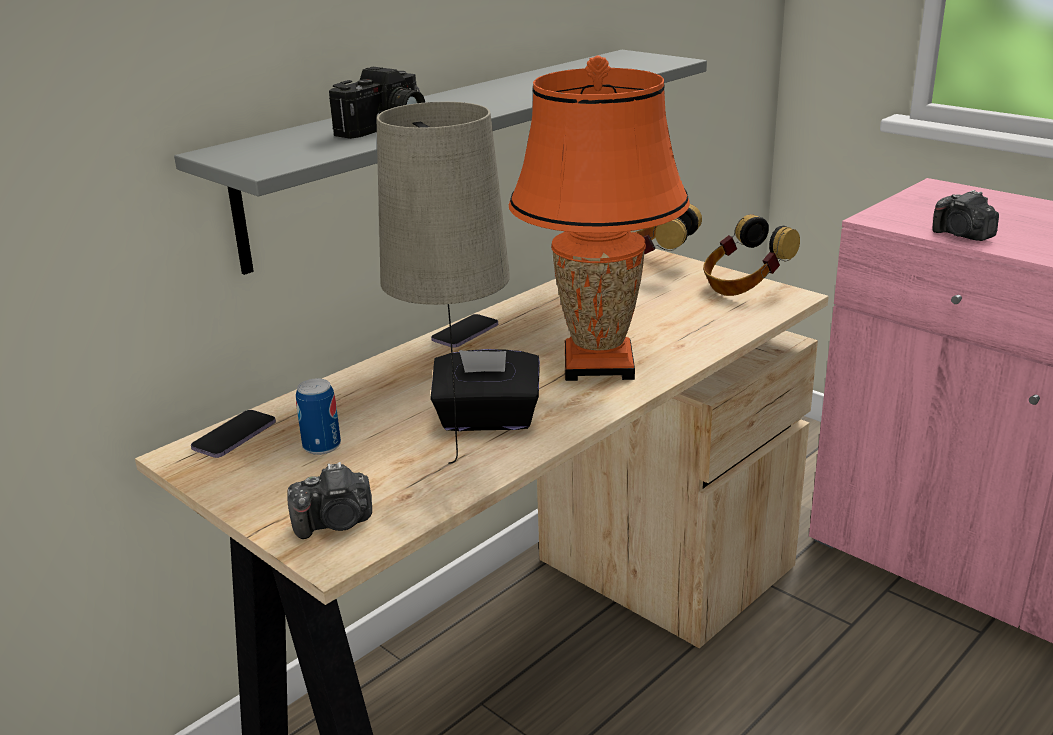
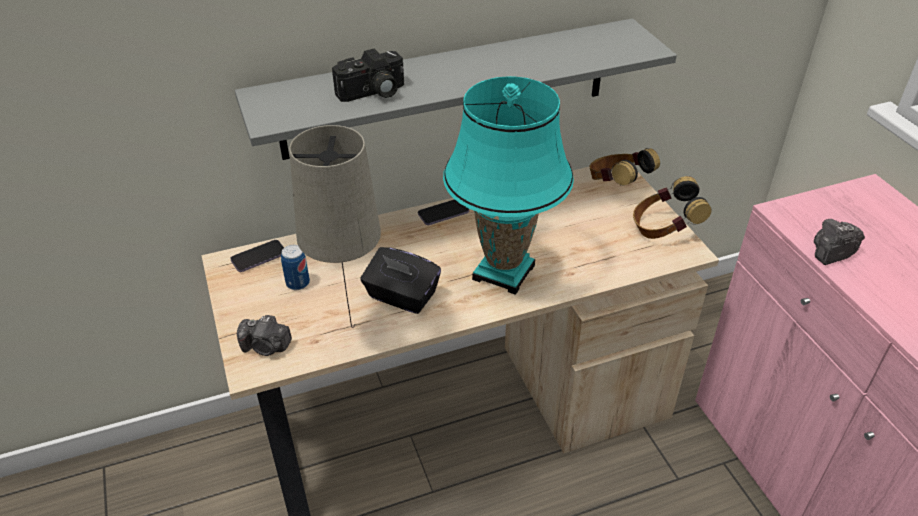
camera: 25 degrees right, 15 degrees up
orange table lamp [508,55,690,381] -> turquoise table lamp [443,76,574,295]
camera [933,190,999,241] -> camera turned 75 degrees clockwise [814,219,865,265]

